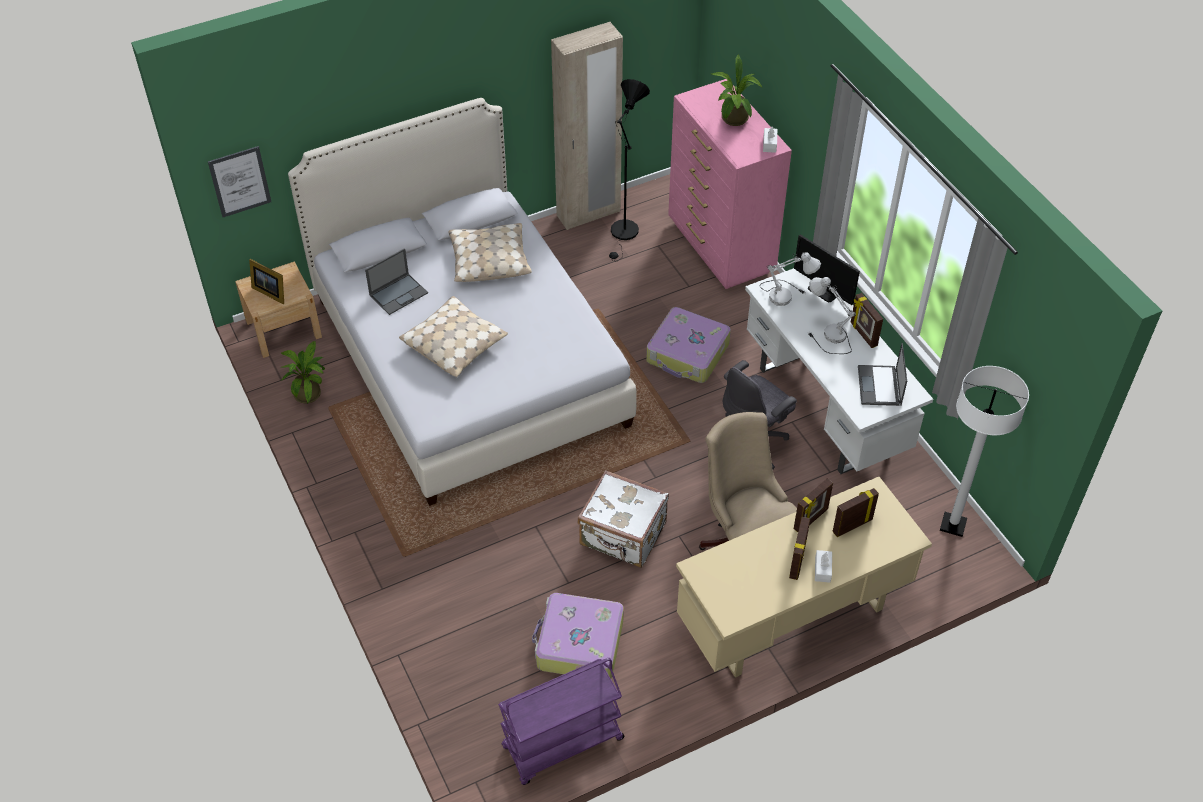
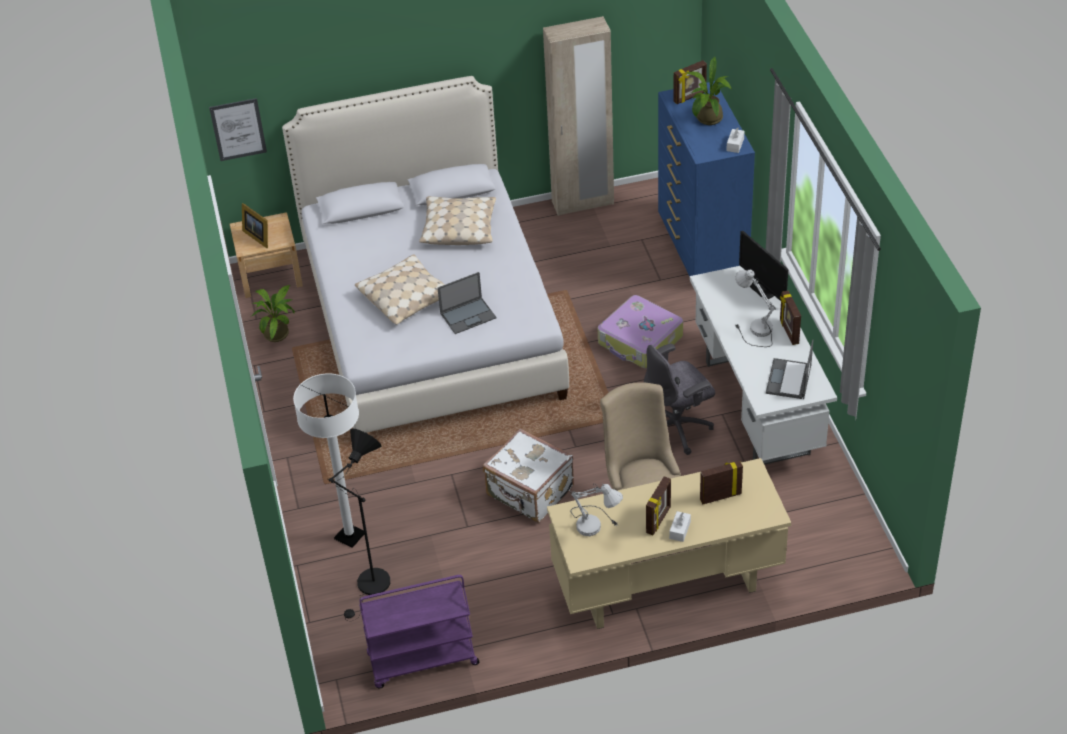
camera: 15 degrees right, 5 degrees down
laptop [365,248,428,315] -> laptop moved to [437,272,497,334]
suitcase [532,593,624,678] -> none
black floor lamp [609,79,650,262] -> black floor lamp moved to [329,428,390,622]
pink dresser [668,79,792,289] -> blue dresser [658,81,755,277]
white table lamp [759,252,821,306] -> white table lamp moved to [571,483,623,536]
picture frame [794,478,833,532] -> picture frame moved to [673,60,707,104]
white floor lamp [940,366,1029,537] -> white floor lamp moved to [293,373,364,548]

